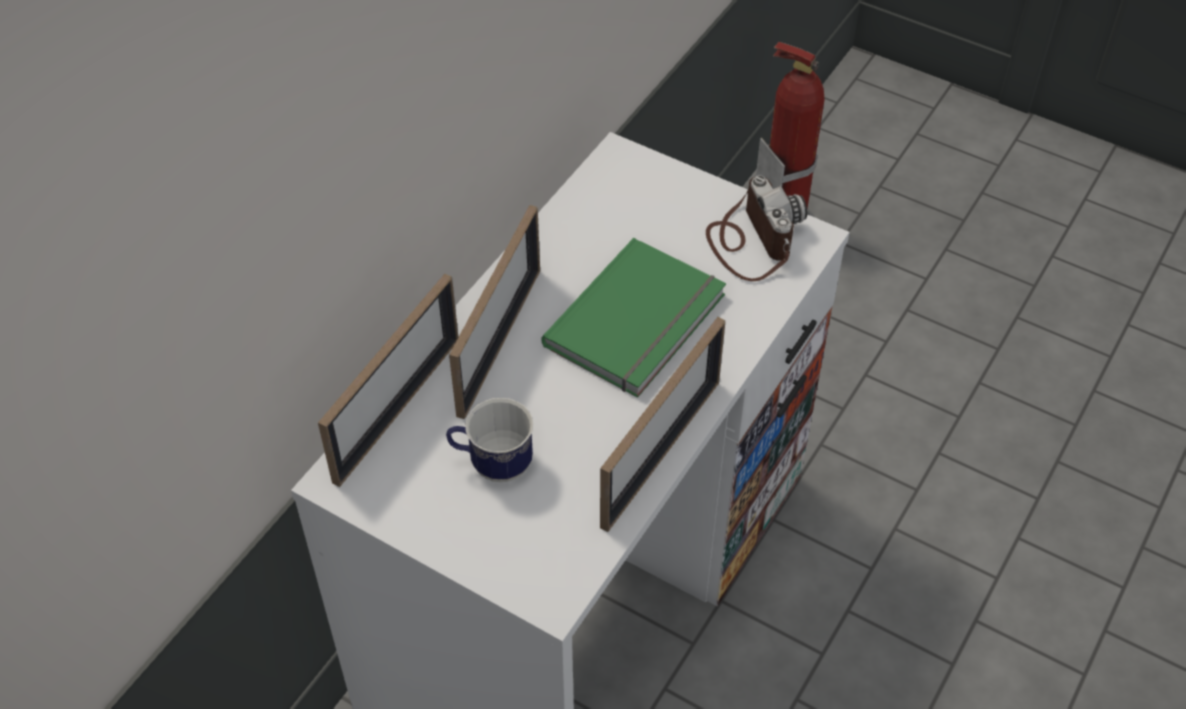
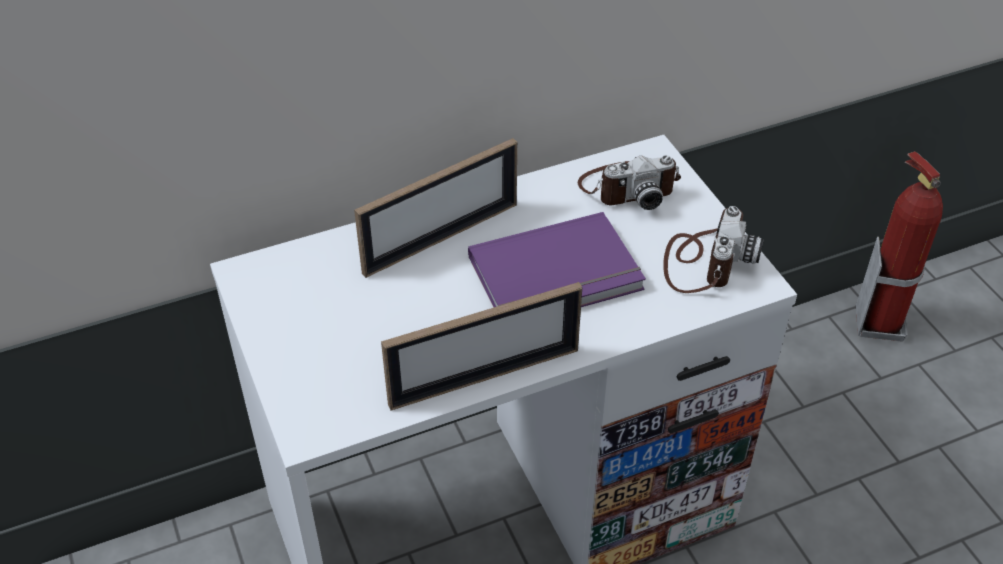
camera: 35 degrees right, 5 degrees down
picture frame [318,274,458,487] -> none
mug [446,398,533,482] -> none
green book [542,238,726,398] -> purple book [468,212,646,307]
none -> camera [578,155,681,210]

